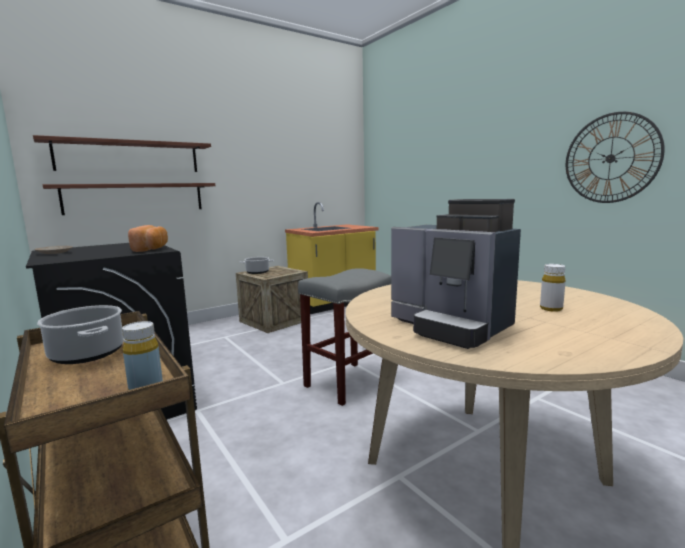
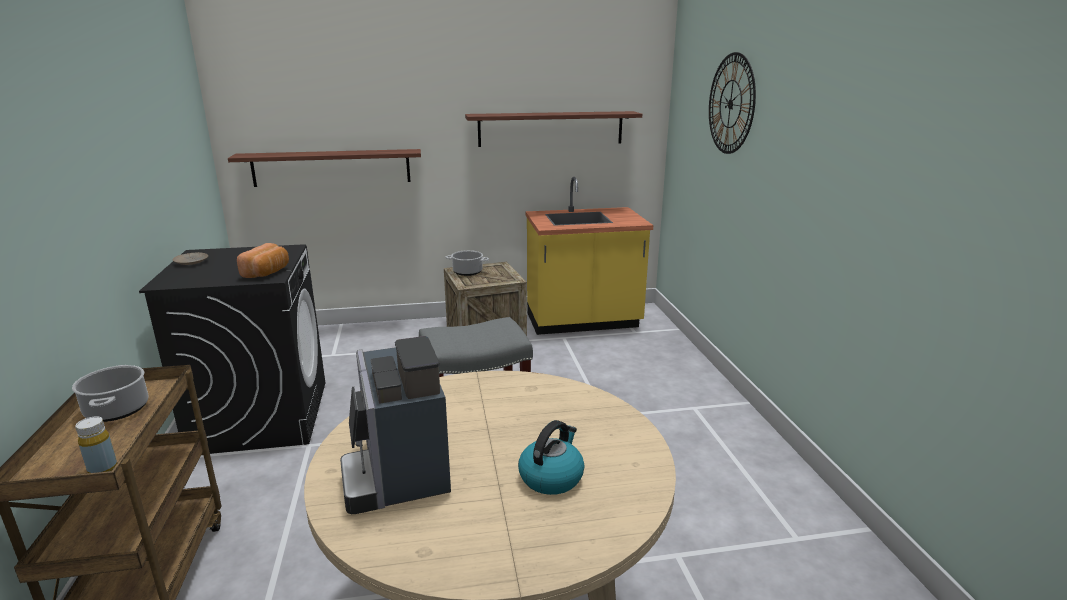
camera: 25 degrees right, 10 degrees up
shelf [33,135,211,172] -> shelf moved to [465,111,642,147]
white bottle [540,264,566,312] -> kettle [518,420,584,495]
wall clock [566,112,665,203] -> wall clock moved to [709,52,756,154]

